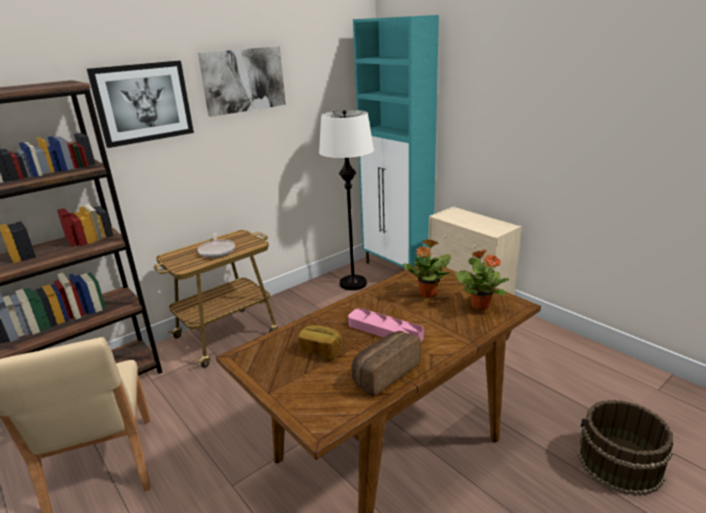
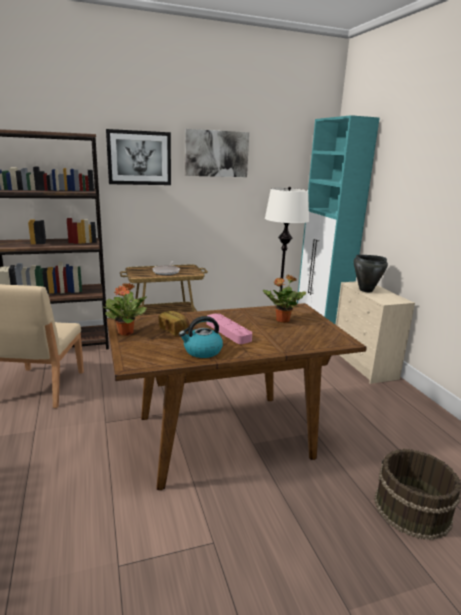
camera: 20 degrees right, 5 degrees down
bread [352,331,421,397] -> kettle [179,316,223,358]
potted plant [455,250,510,310] -> potted plant moved to [104,283,147,336]
none -> black cooking pot [354,255,388,292]

